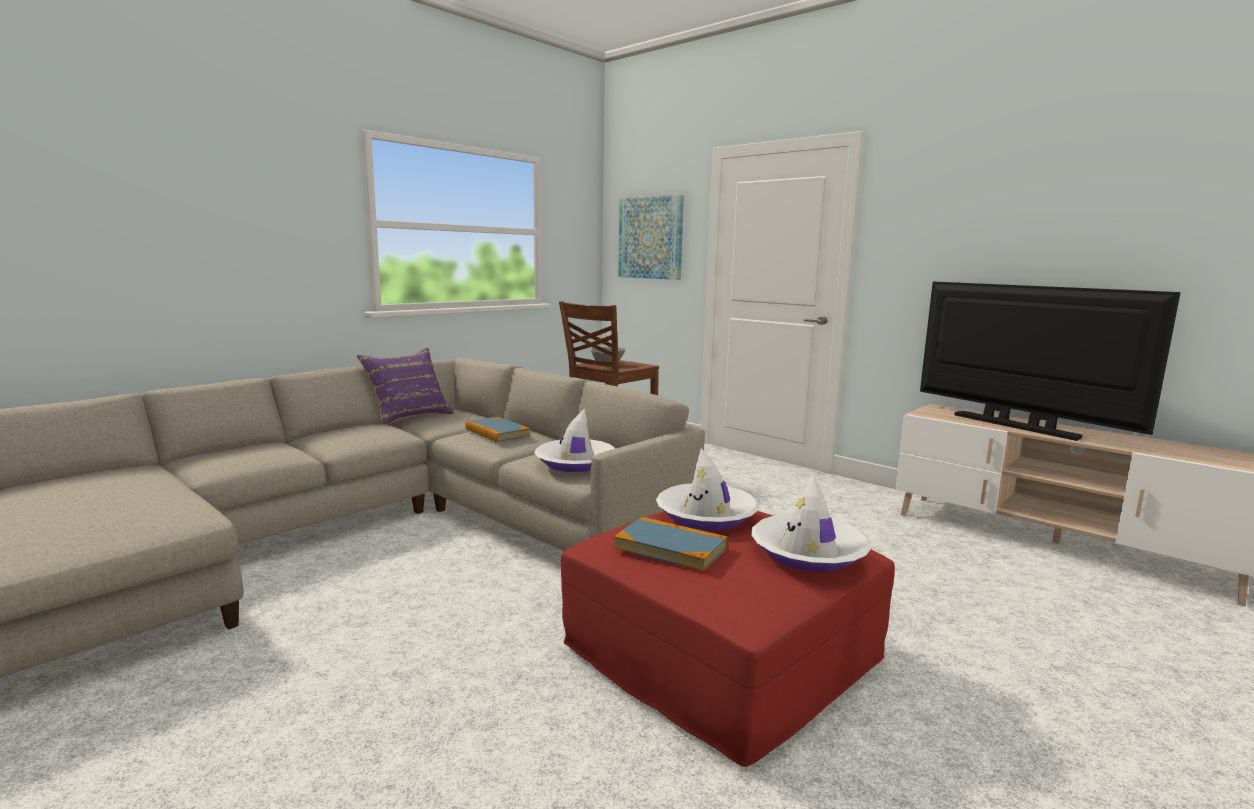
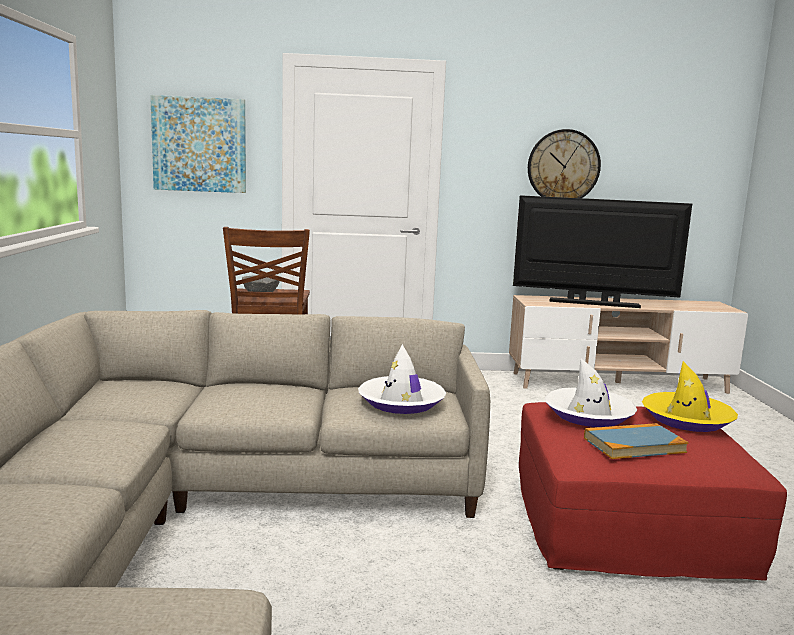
camera: 45 degrees left, 0 degrees up
purple pillow [357,348,454,425] -> none
book [466,417,530,442] -> none
white hat [751,476,871,572] -> yellow hat [642,361,738,432]
none -> wall clock [528,129,601,198]

